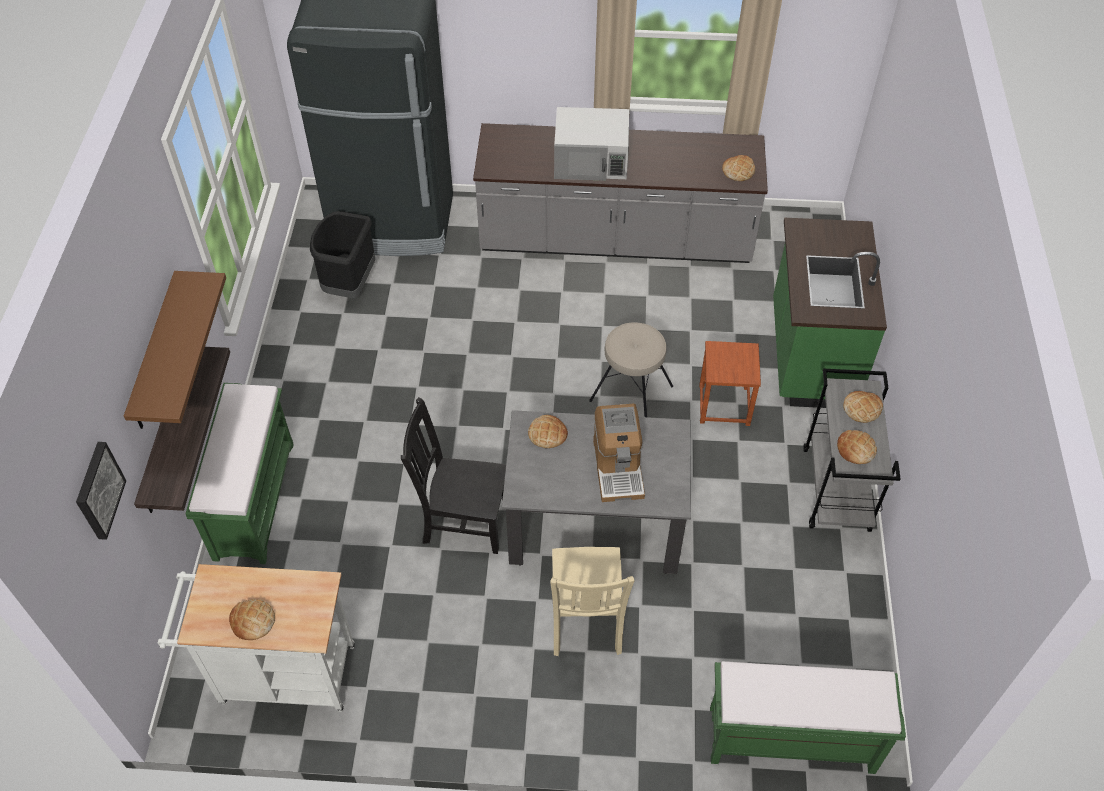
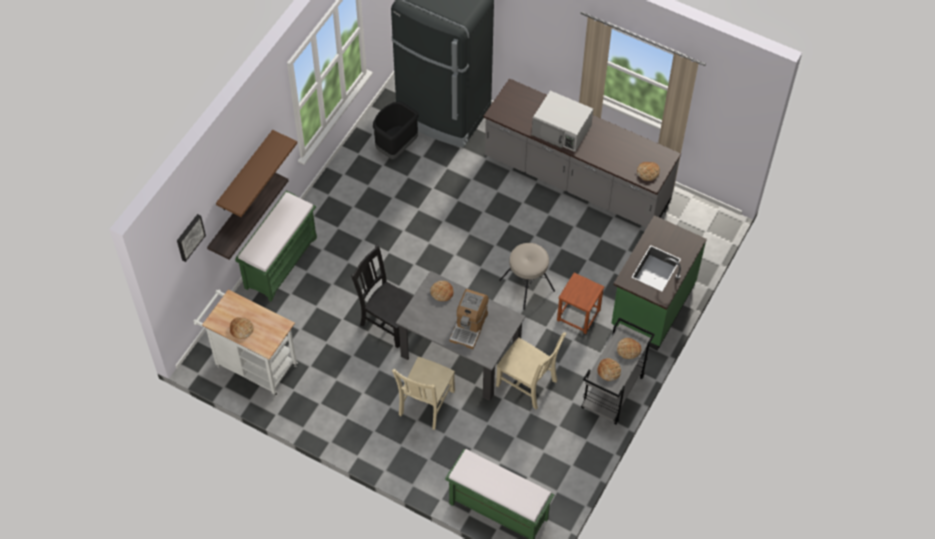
camera: 25 degrees right, 5 degrees up
none -> beige chair [496,333,566,410]

